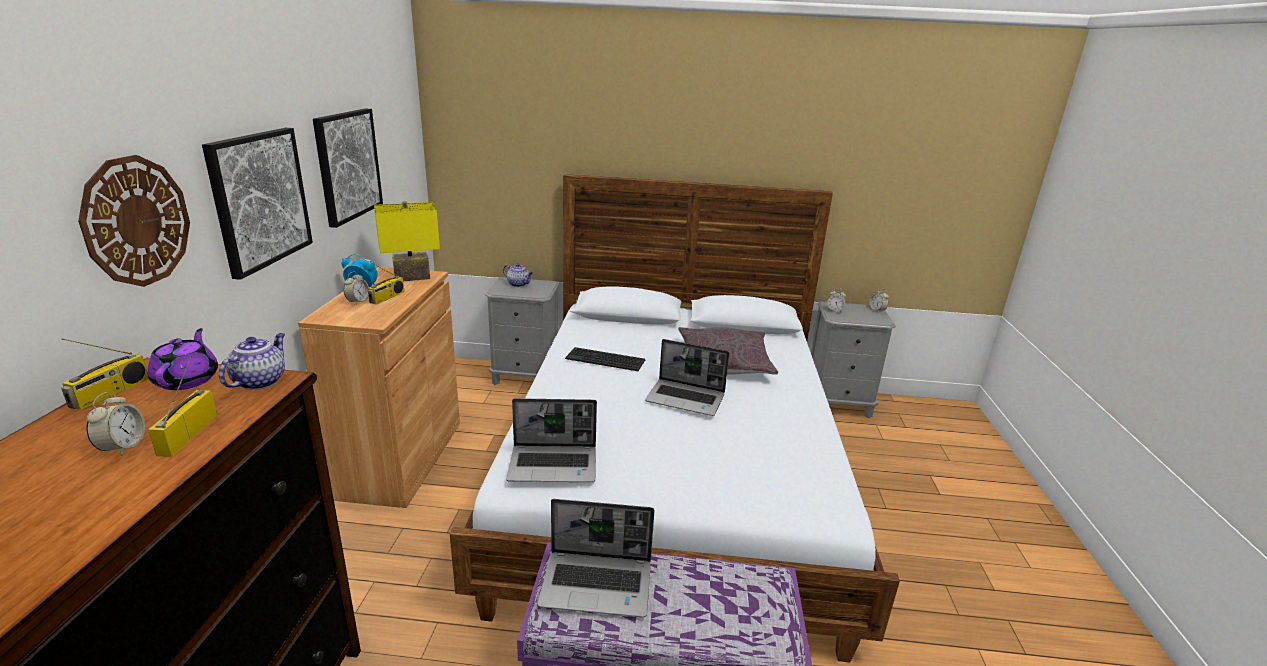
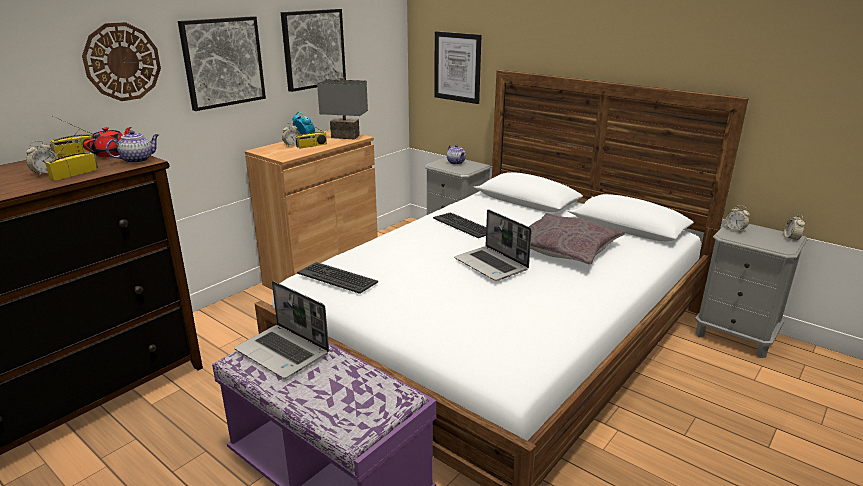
camera: 35 degrees right, 0 degrees up
purple teapot [148,328,218,390] -> red teapot [83,127,132,157]
yellow table lamp [374,201,440,281] -> grey table lamp [317,77,368,139]
laptop [506,398,597,482] -> keyboard [297,262,378,294]
none -> picture [435,31,482,104]

